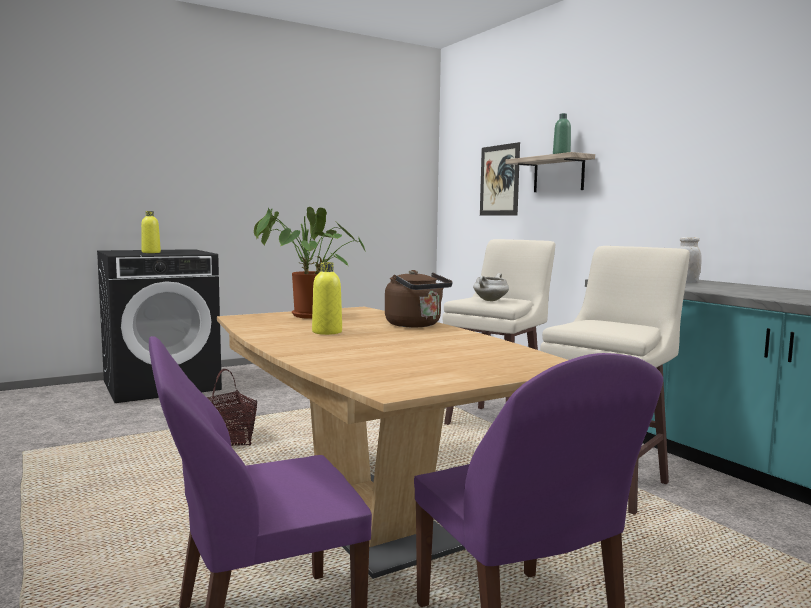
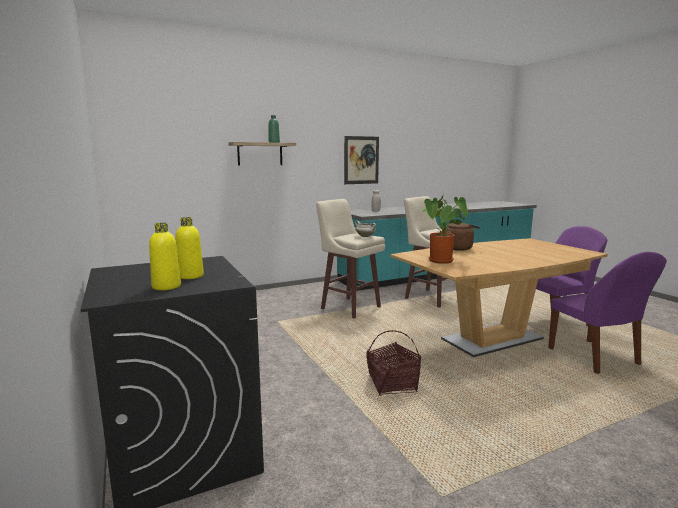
camera: 85 degrees left, 5 degrees up
yellow bottle [312,262,342,335] -> yellow bottle moved to [149,223,181,290]
picture [480,142,520,216] -> picture moved to [344,136,379,184]

